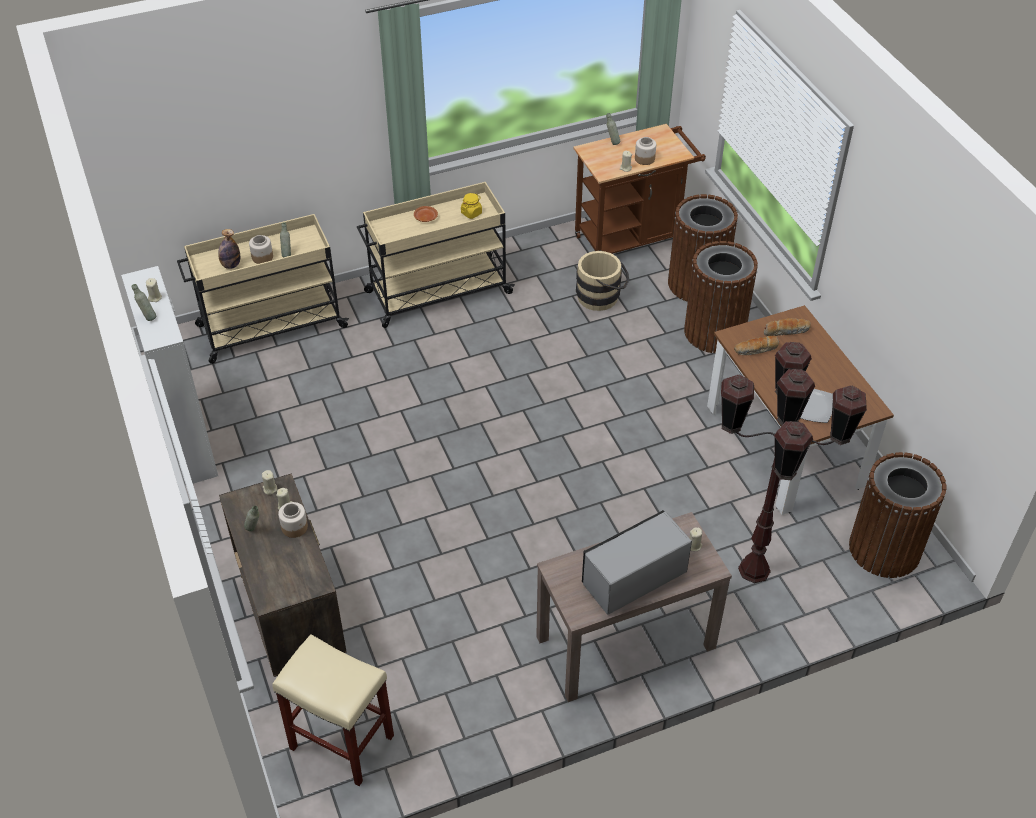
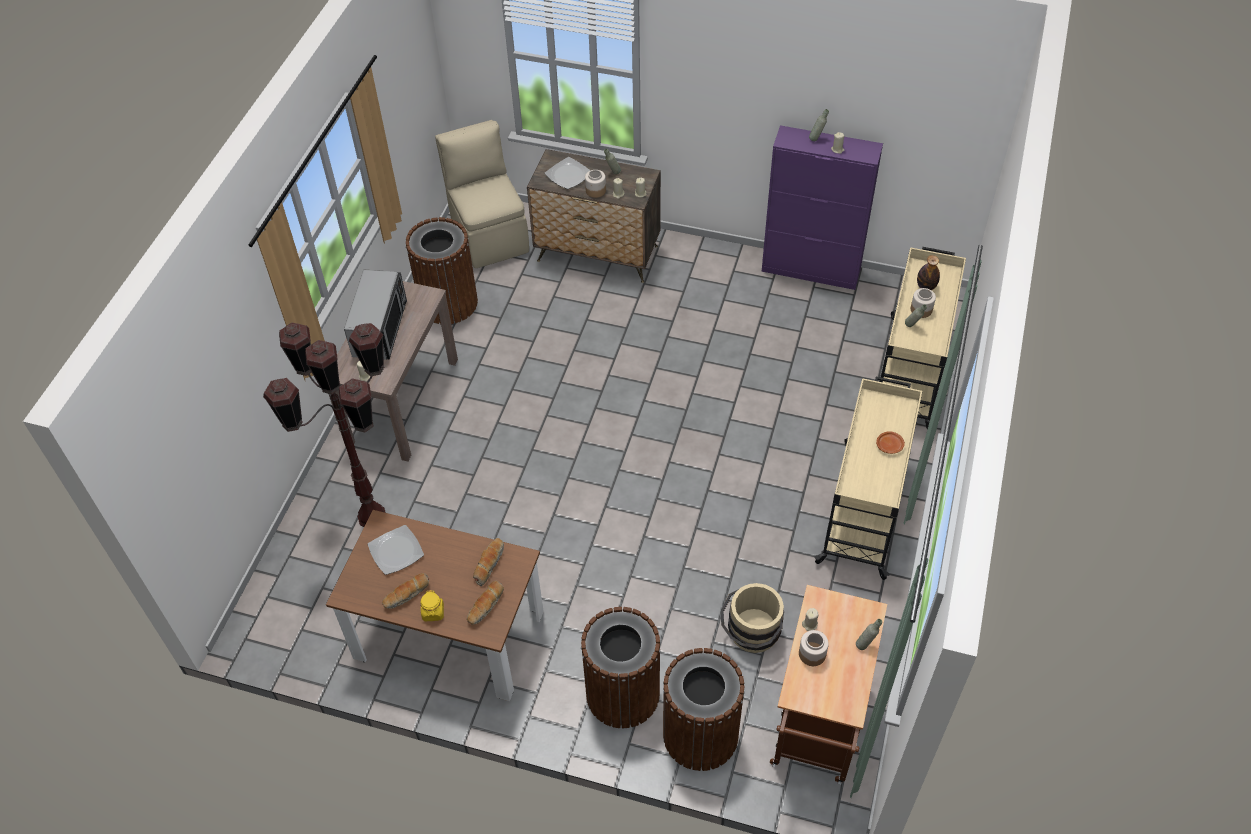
camera: 130 degrees right, 5 degrees up
white cabinet [121,266,218,486] -> purple cabinet [762,125,883,290]
beige stool [272,634,394,786] -> beige chair [435,120,529,268]
yellow jar [461,193,482,219] -> yellow jar moved to [420,590,444,621]
brown trash can [849,452,947,578] -> brown trash can moved to [406,217,478,324]
none -> bread [382,573,429,609]
none -> plate [545,157,590,189]

